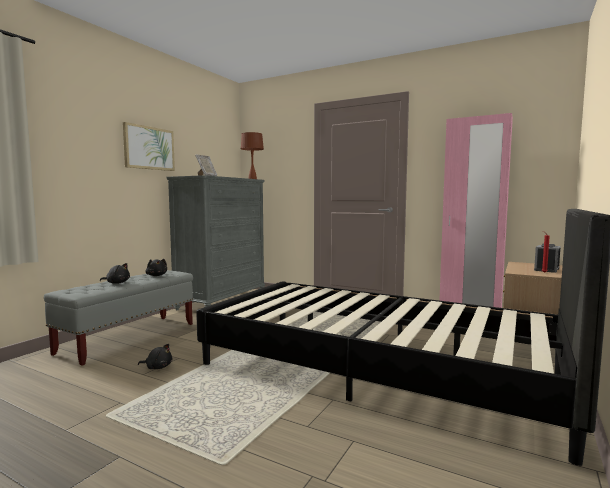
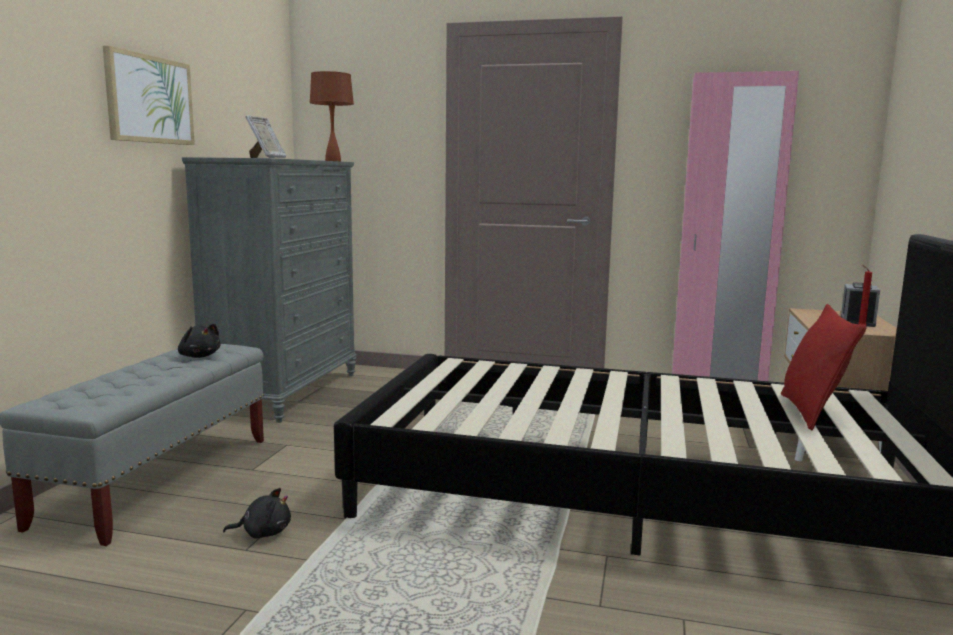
camera: 15 degrees left, 5 degrees up
black plush toy [100,263,130,283] -> none
none -> red pillow [781,304,867,431]

